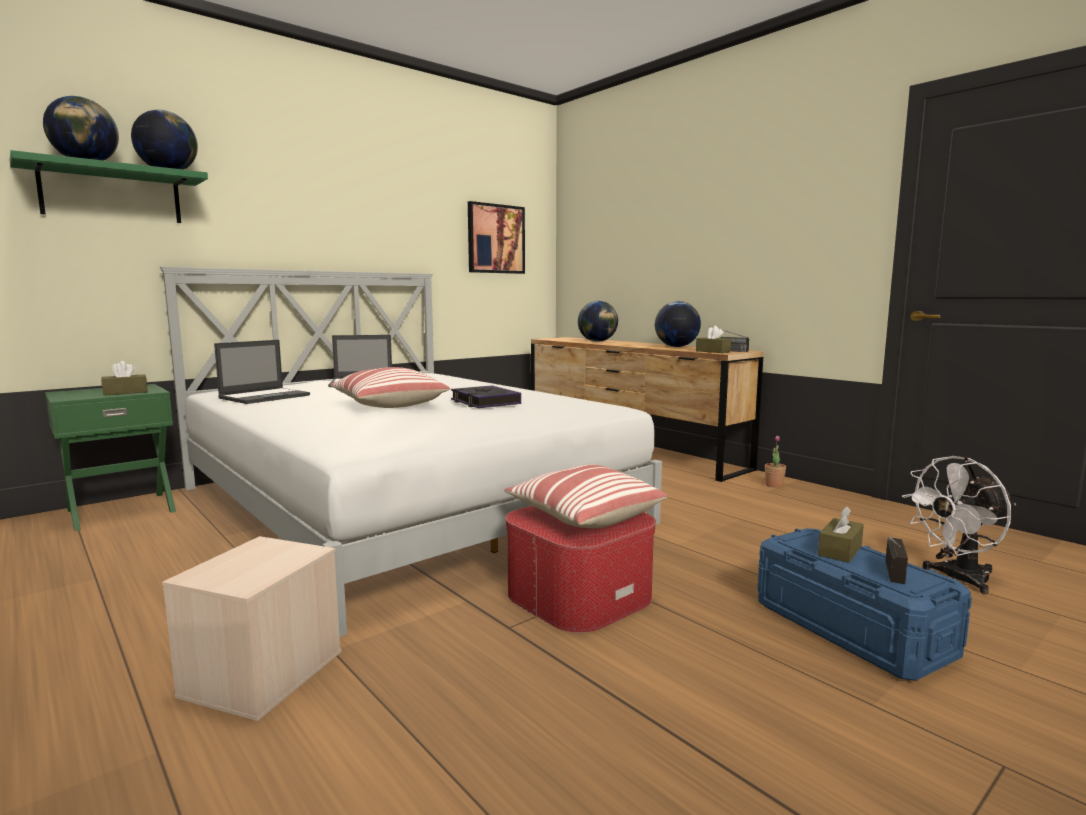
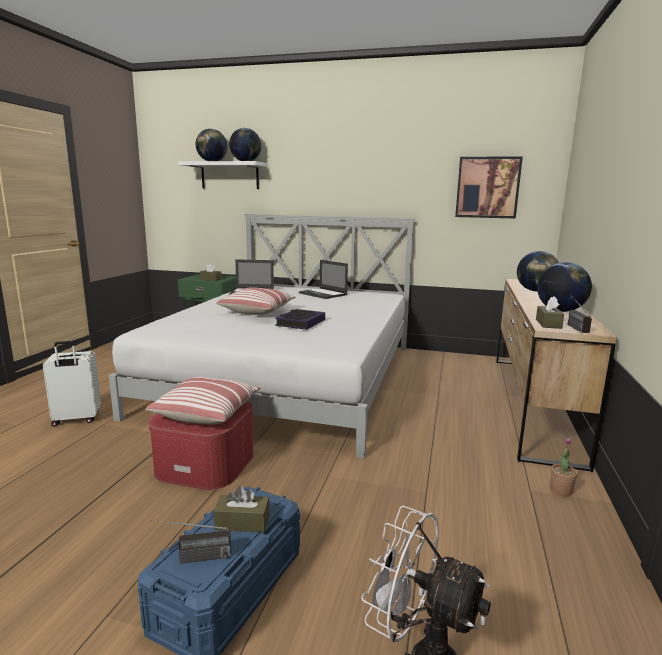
camera: 55 degrees right, 5 degrees up
green shelf [10,150,208,223] -> white shelf [178,161,267,189]
beige storage box [162,536,341,721] -> white suitcase [43,341,101,427]

